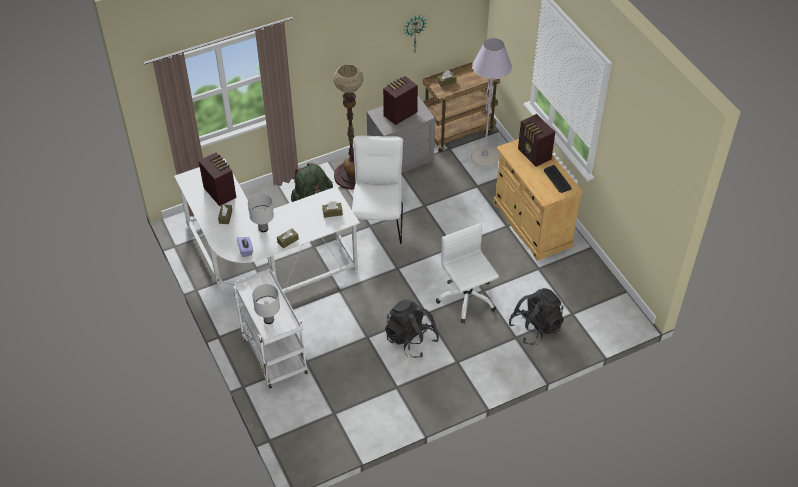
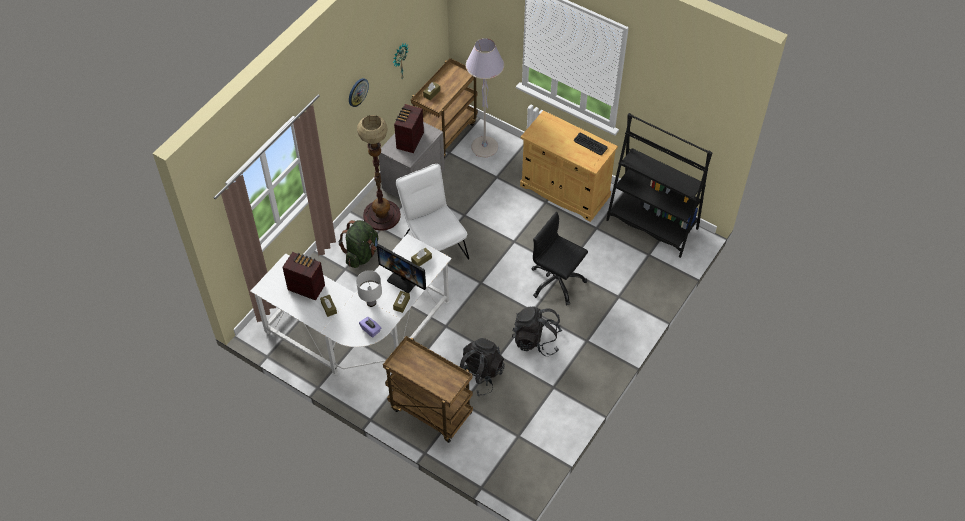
camera: 30 degrees left, 5 degrees up
white cart [233,268,308,388] -> brown cart [383,336,473,443]
white table lamp [252,284,280,324] -> none
white office chair [436,223,499,323] -> black office chair [531,212,588,305]
black backpack [509,288,564,345] -> black backpack moved to [460,338,504,396]
radio [518,114,555,167] -> none
none -> wall clock [349,78,369,107]
none -> monitor [377,244,426,293]
none -> black bookcase [606,113,712,258]

